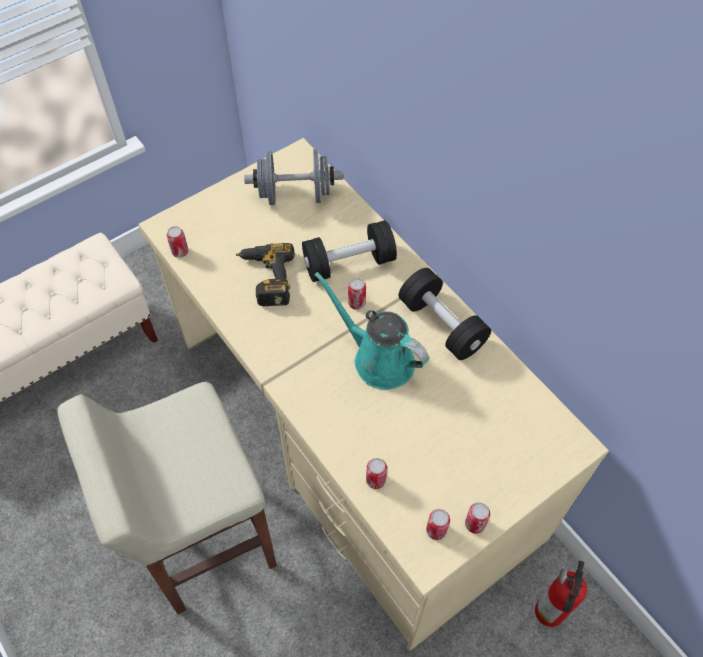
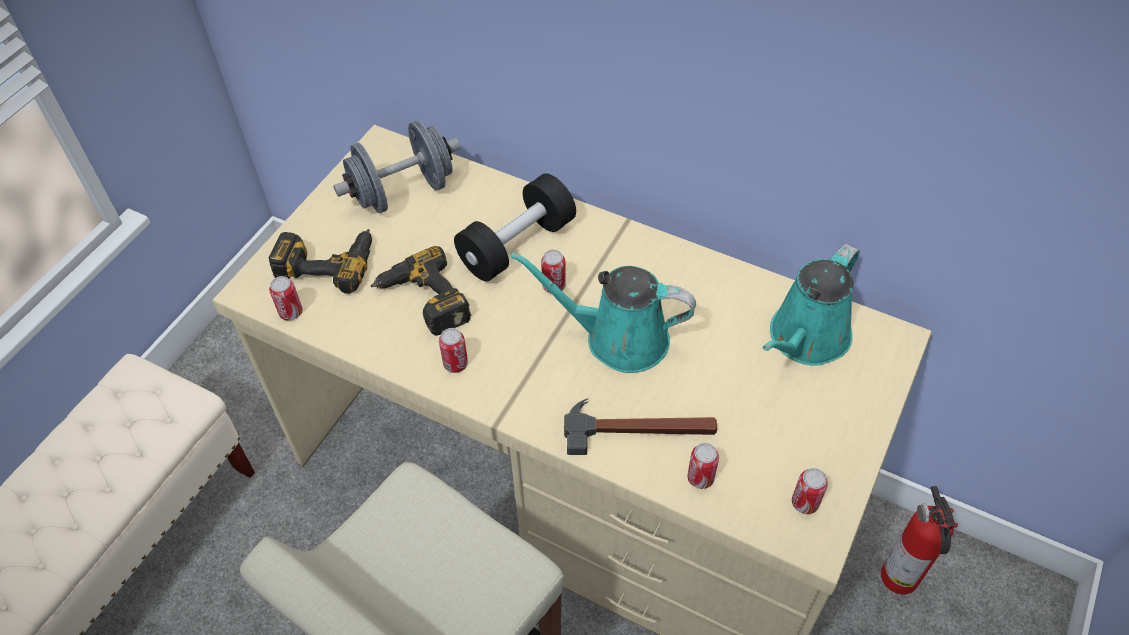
camera: 25 degrees left, 5 degrees down
black dumbbell [399,268,491,360] -> none
can [465,503,490,534] -> can moved to [439,328,468,373]
none -> power drill [269,229,372,294]
none -> hammer [564,398,717,455]
none -> turquoise watering can [763,244,860,366]

